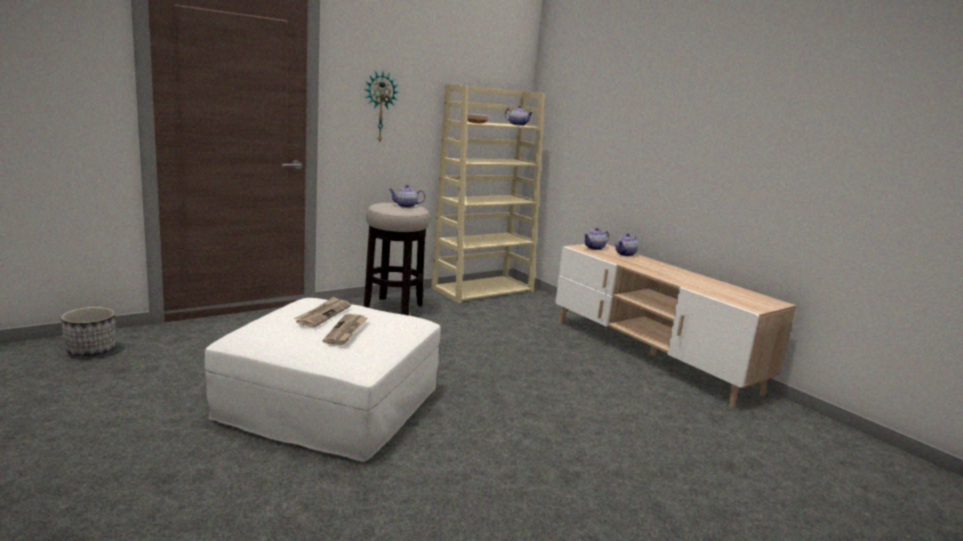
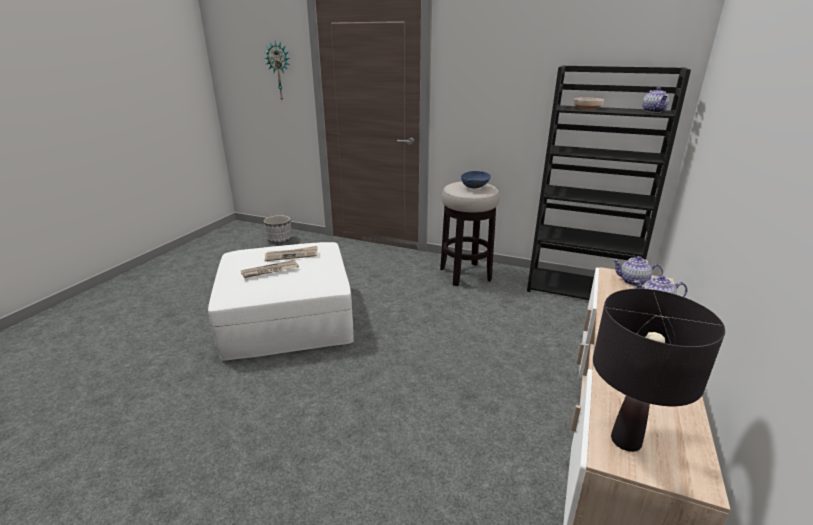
camera: 60 degrees right, 10 degrees up
wall clock [364,71,399,142] -> wall clock moved to [264,41,290,100]
teapot [389,185,425,208] -> blue bowl [461,171,491,189]
beige bookcase [431,84,545,304] -> black bookcase [527,65,691,300]
none -> black table lamp [593,289,725,452]

